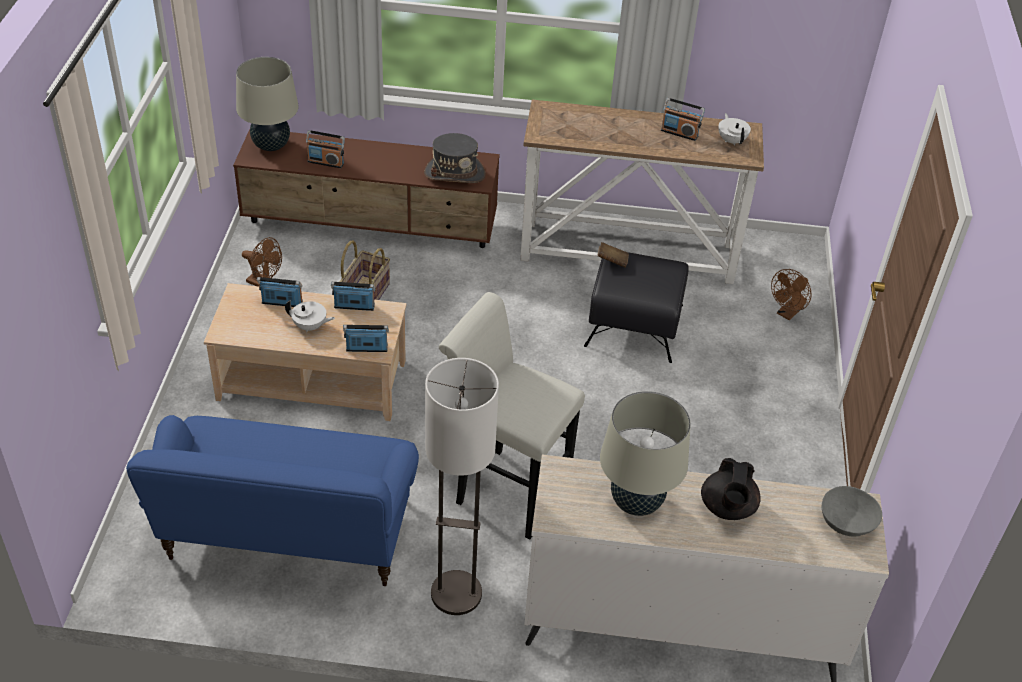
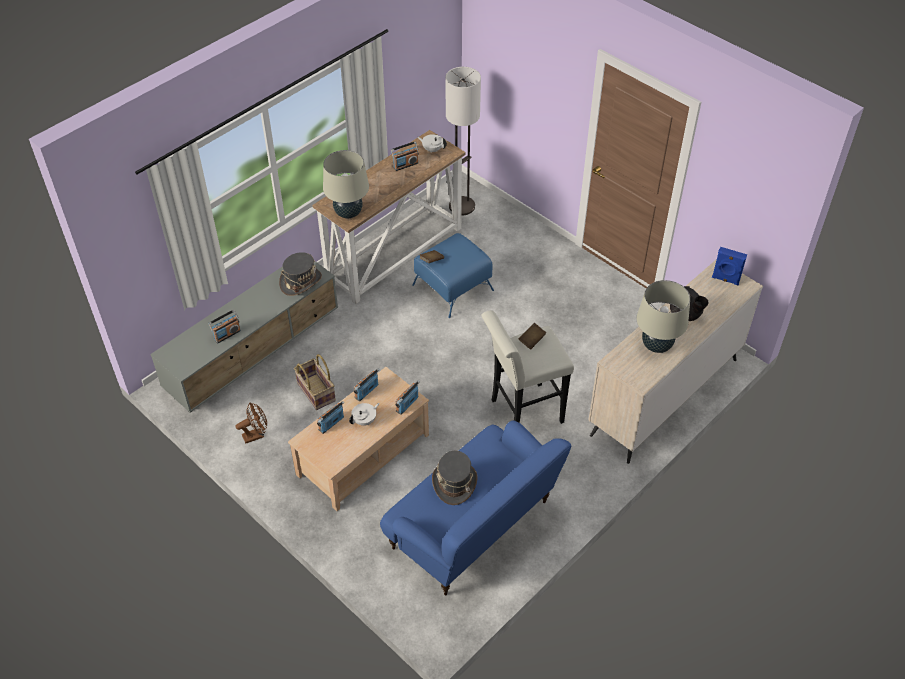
camera: 50 degrees left, 5 degrees up
brown tv stand [233,129,500,248] -> grey tv stand [150,261,338,412]
beige table lamp [236,57,299,151] -> beige table lamp moved to [323,150,369,218]
floor lamp [425,358,499,615] -> floor lamp moved to [445,67,481,215]
black ottoman [584,252,689,363] -> blue ottoman [412,233,494,318]
brown fan [771,269,811,320] -> none
grey bowl [821,486,882,537] -> blue speaker [712,247,747,285]
none -> grey hat [432,451,477,505]
none -> brown book [519,323,546,349]

